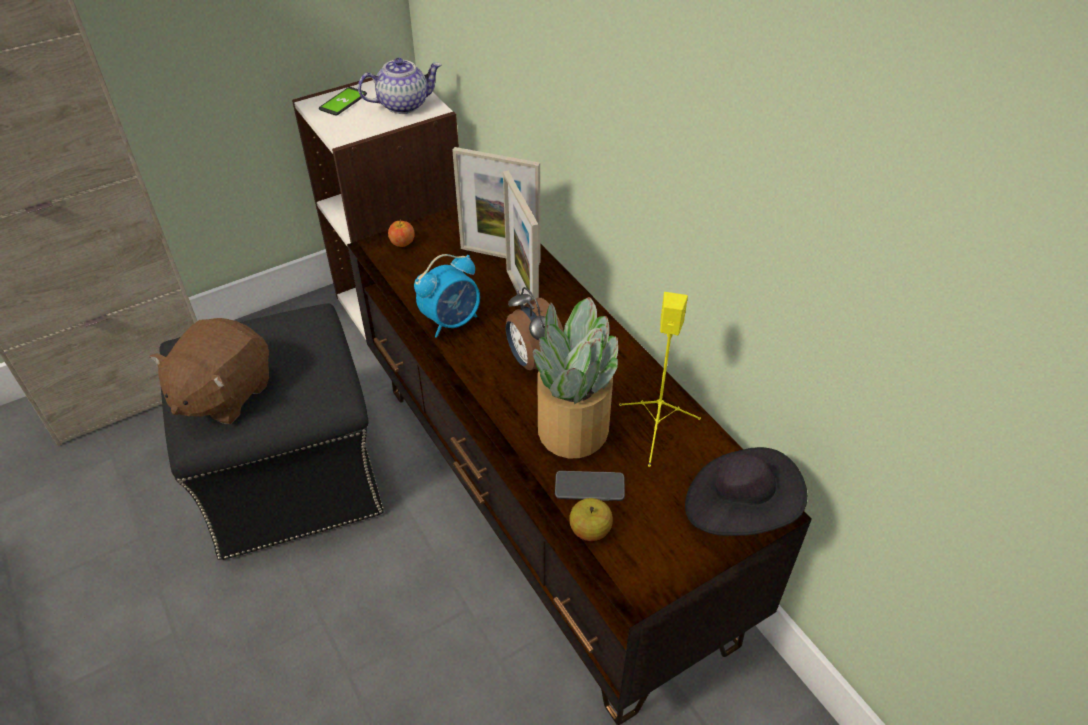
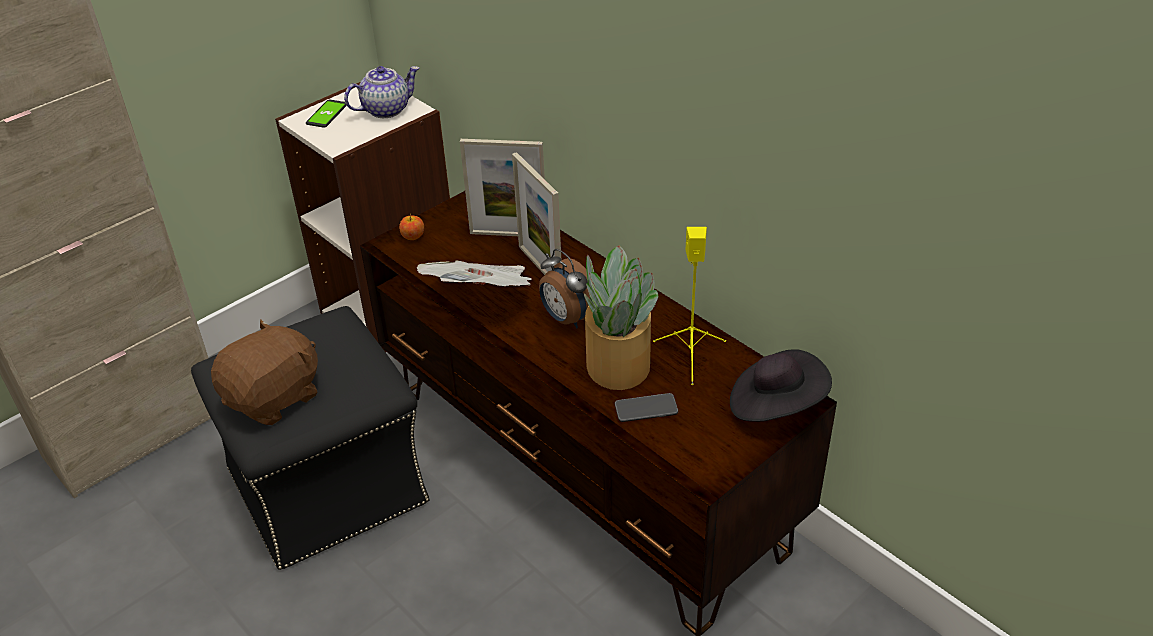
camera: 10 degrees left, 5 degrees down
brown plush toy [150,318,269,424] -> brown plush toy turned 150 degrees counterclockwise [211,319,318,425]
alarm clock [414,254,480,338] -> newspaper [417,261,531,286]
apple [569,498,613,541] -> none

